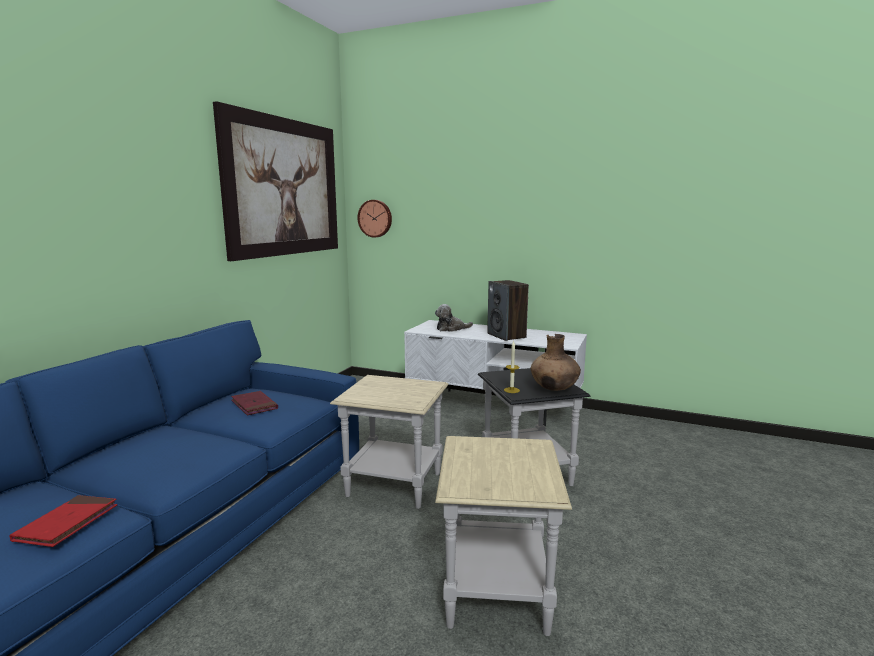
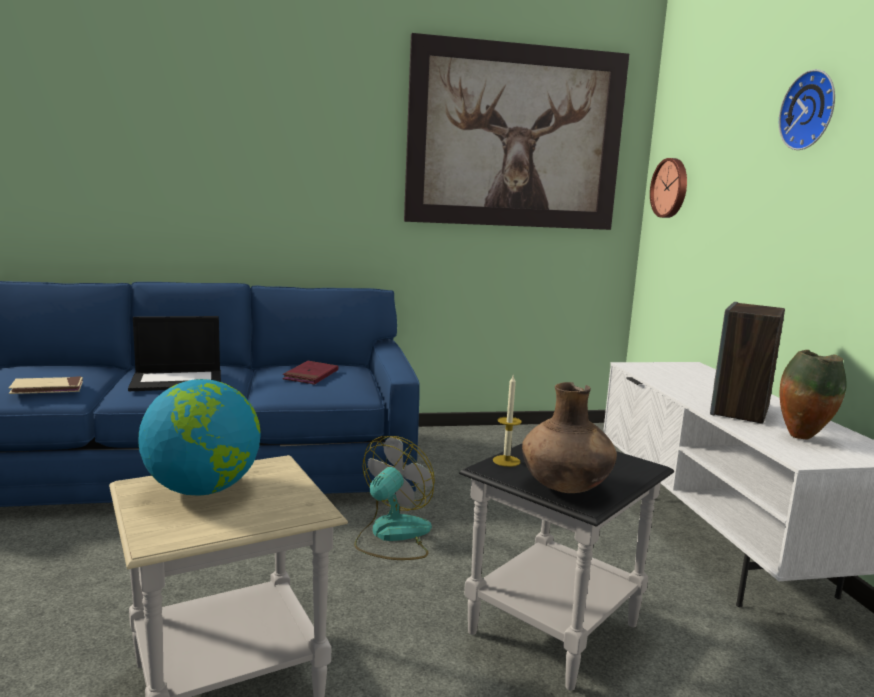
camera: 55 degrees right, 0 degrees up
red book [9,495,117,547] -> beige book [9,376,83,394]
beige side table [330,375,449,509] -> fan [354,436,435,560]
plush toy [435,304,473,332] -> none
none -> laptop [128,316,221,391]
none -> globe [138,379,261,496]
none -> wall clock [779,69,835,150]
none -> vase [780,350,847,440]

